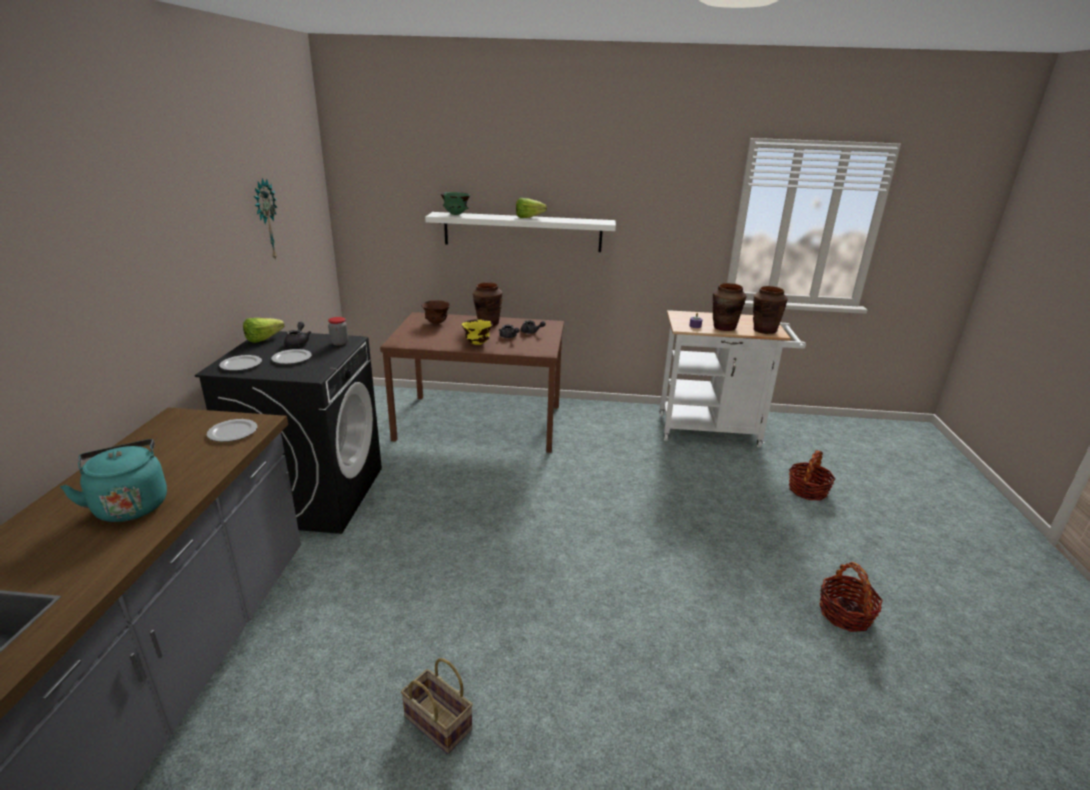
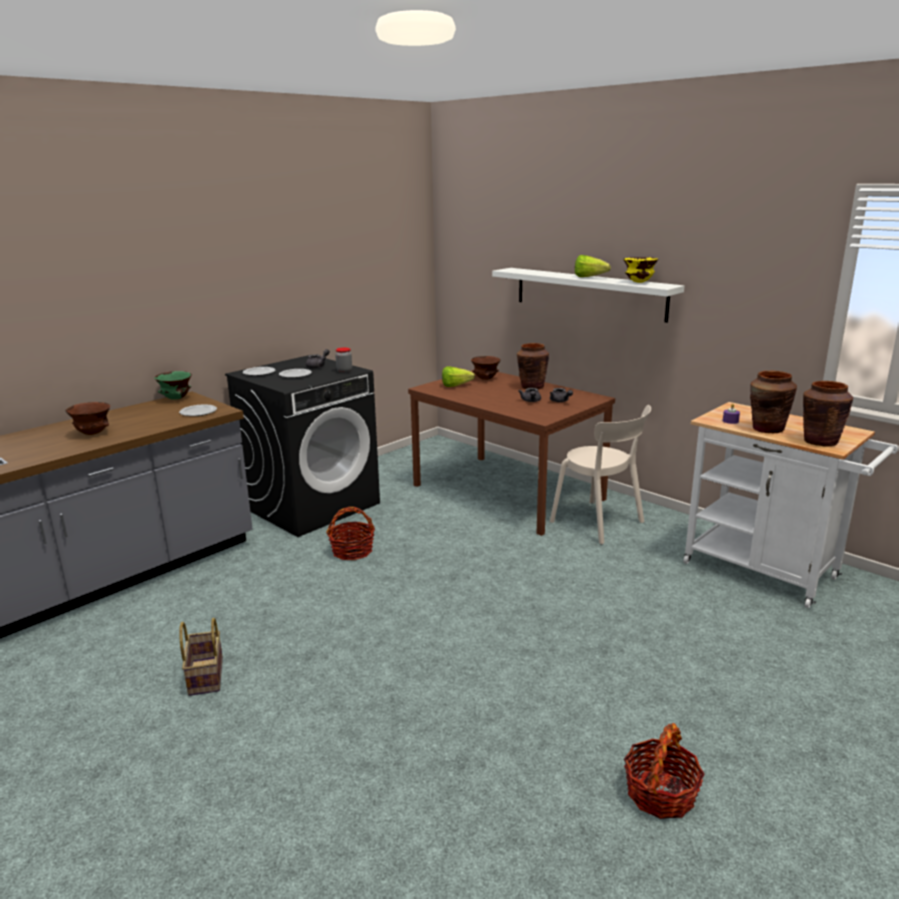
camera: 40 degrees right, 5 degrees down
turquoise kettle [60,439,167,522] -> brown bowl [66,402,110,435]
lettuce [243,318,284,343] -> lettuce moved to [442,366,475,387]
wall clock [254,178,278,261] -> none
green bowl [441,192,470,215] -> green bowl moved to [154,371,192,400]
yellow bowl [462,319,493,345] -> yellow bowl moved to [623,257,658,283]
basket [789,450,835,501] -> basket moved to [326,507,375,560]
none -> beige chair [550,405,651,544]

